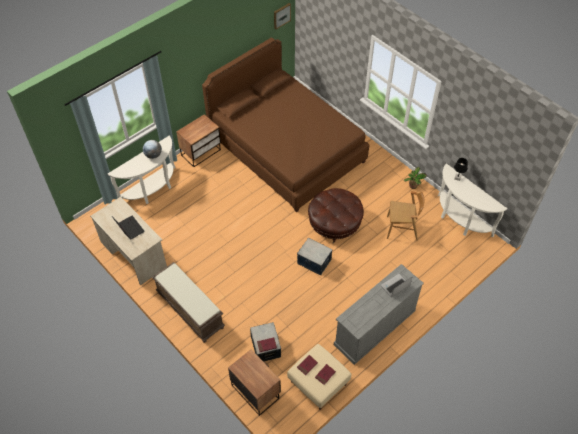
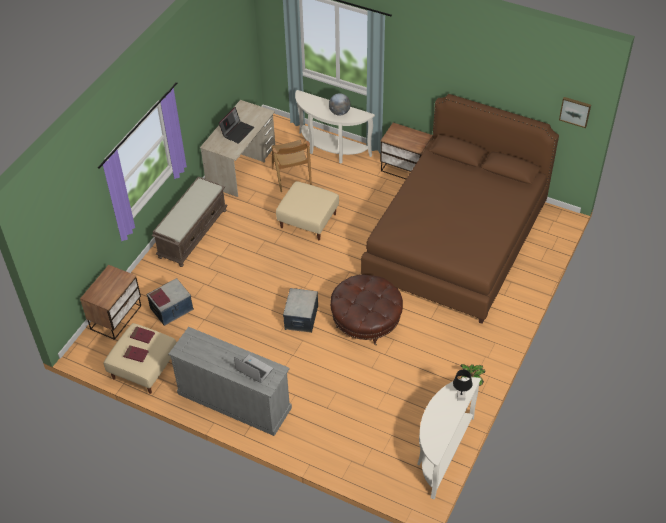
camera: 70 degrees right, 5 degrees down
brown chair [387,191,425,241] -> brown chair moved to [271,140,312,192]
none -> beige ottoman [276,181,339,240]

